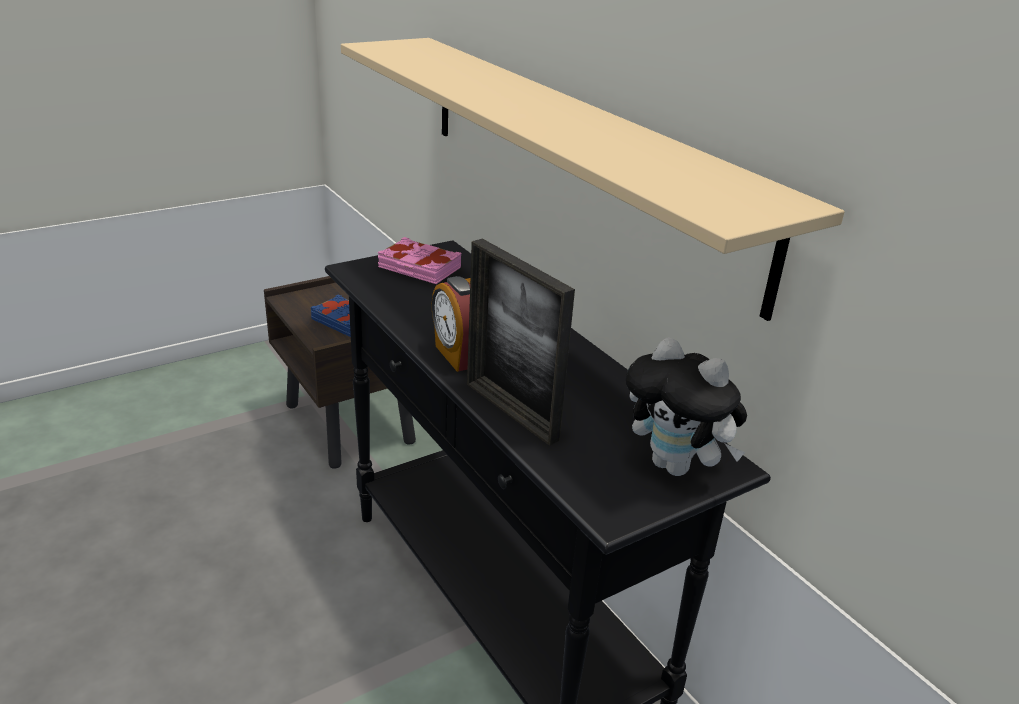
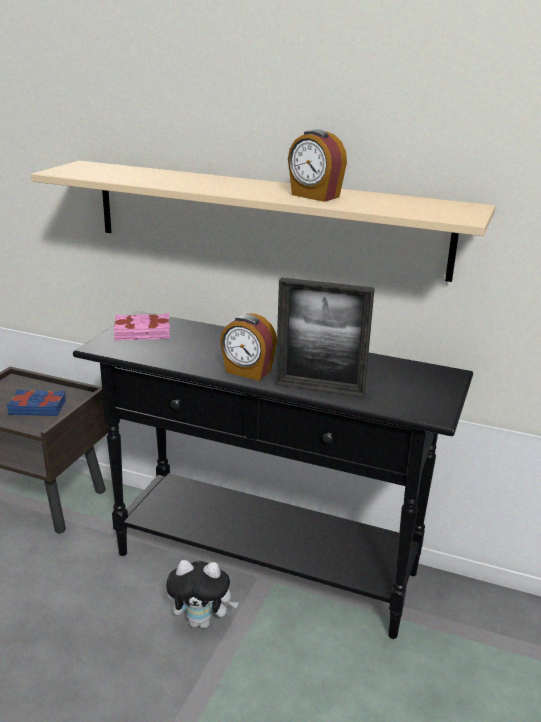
camera: 35 degrees left, 5 degrees down
plush toy [626,337,747,476] -> plush toy moved to [166,560,239,628]
none -> alarm clock [288,129,347,202]

